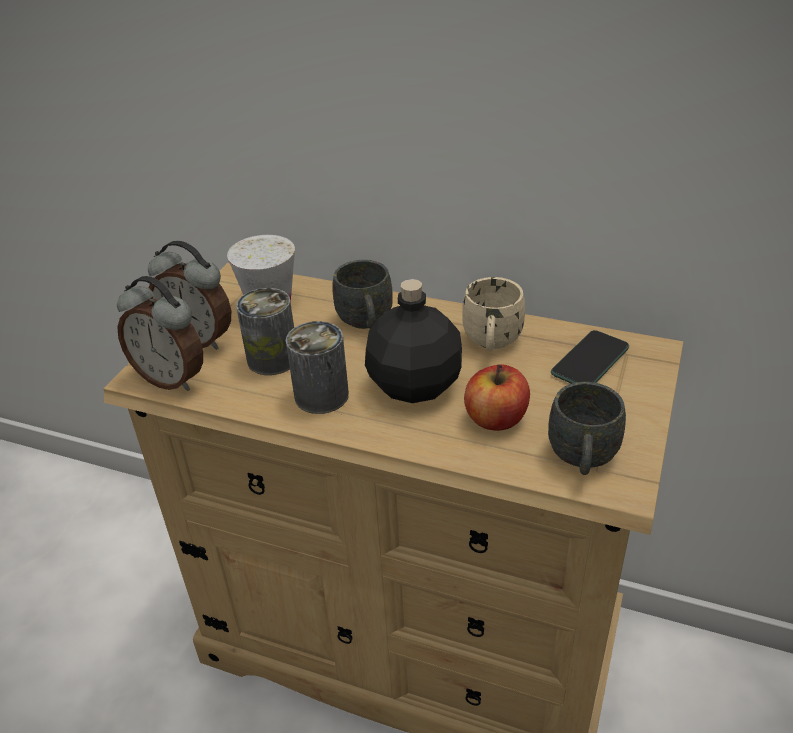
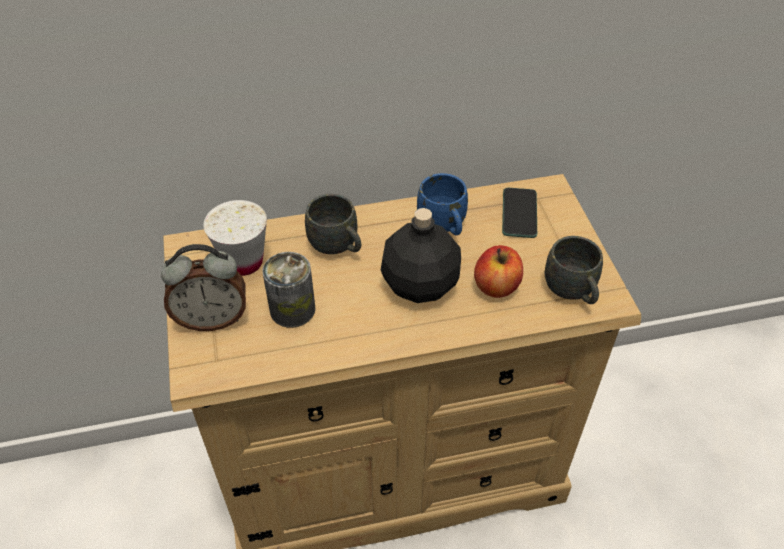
camera: 35 degrees left, 10 degrees up
alarm clock [117,276,203,391] -> none
can [286,321,349,414] -> none
beige mug [462,277,525,351] -> blue mug [417,173,468,235]

